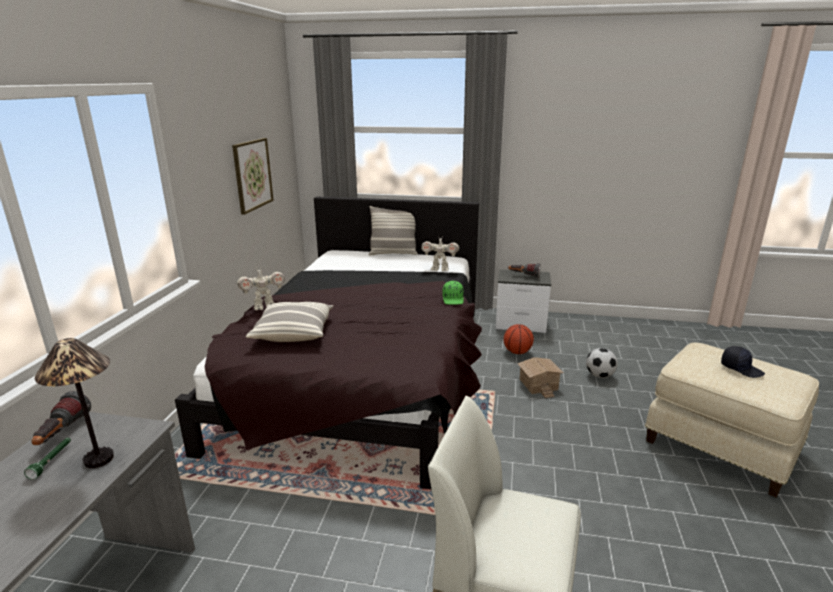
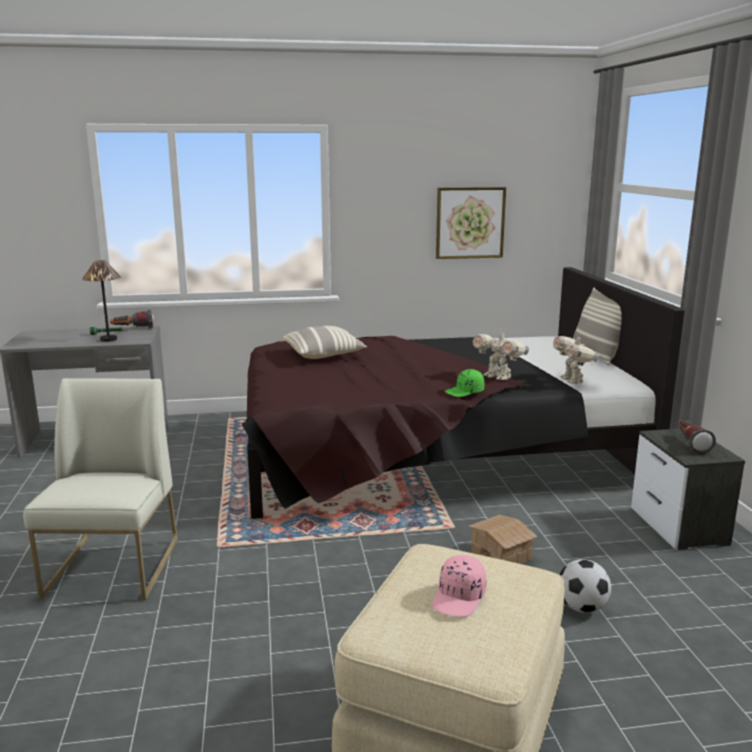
camera: 70 degrees right, 5 degrees down
toy robot [237,267,285,310] -> toy robot moved to [472,328,529,380]
basketball [503,324,534,354] -> none
black cap [721,346,765,378] -> pink cap [432,555,487,617]

